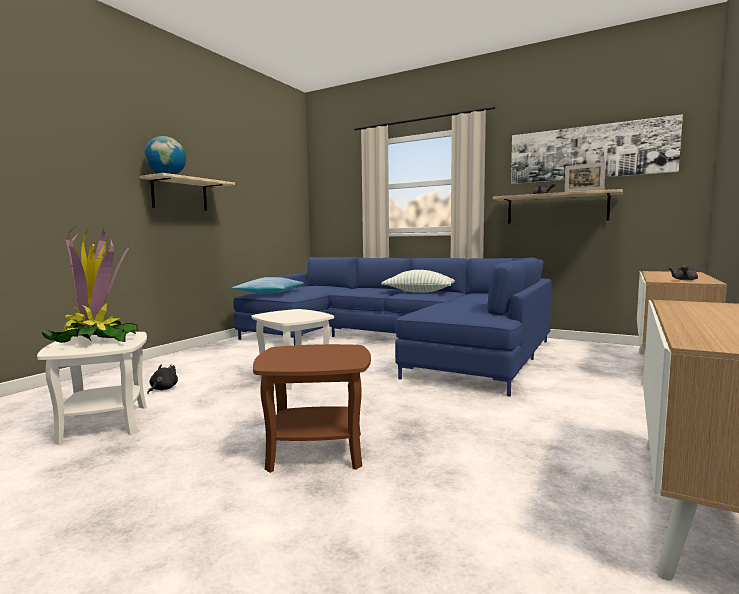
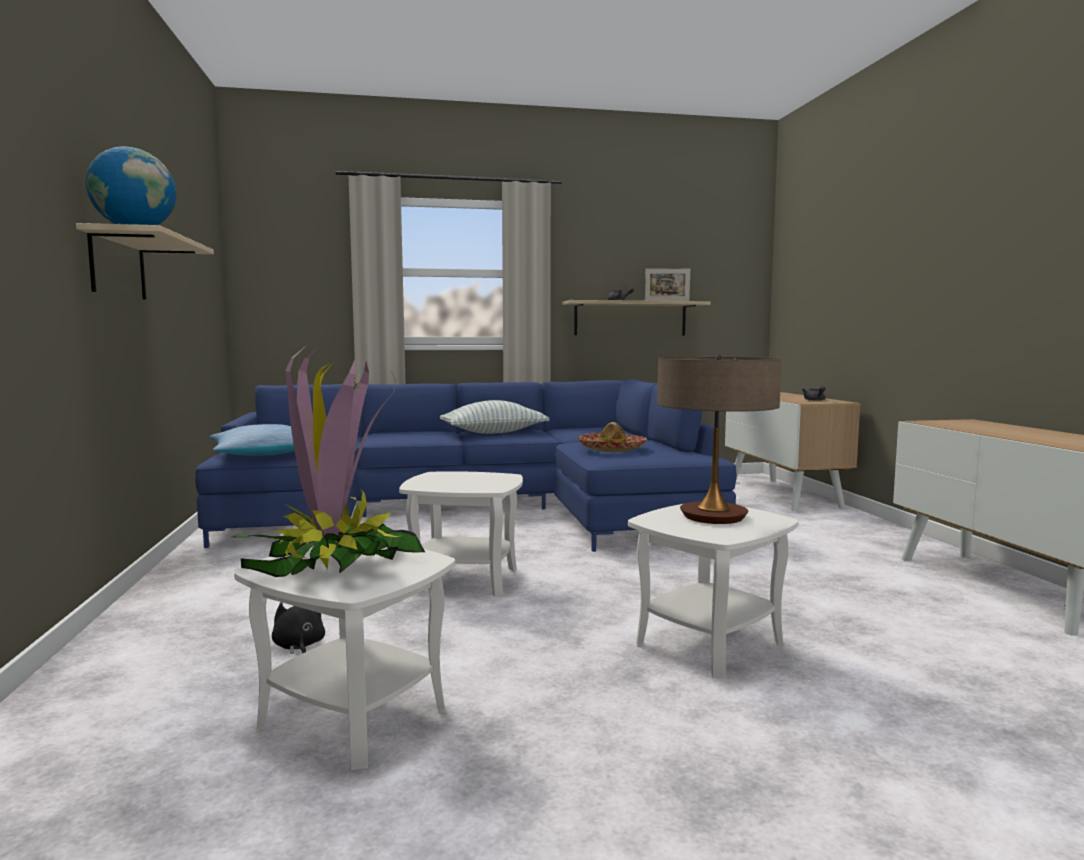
camera: 40 degrees left, 0 degrees up
brown side table [253,344,371,473] -> white side table [628,504,799,678]
picture [511,114,683,184] -> none
none -> hat [578,422,647,452]
none -> table lamp [657,355,782,524]

